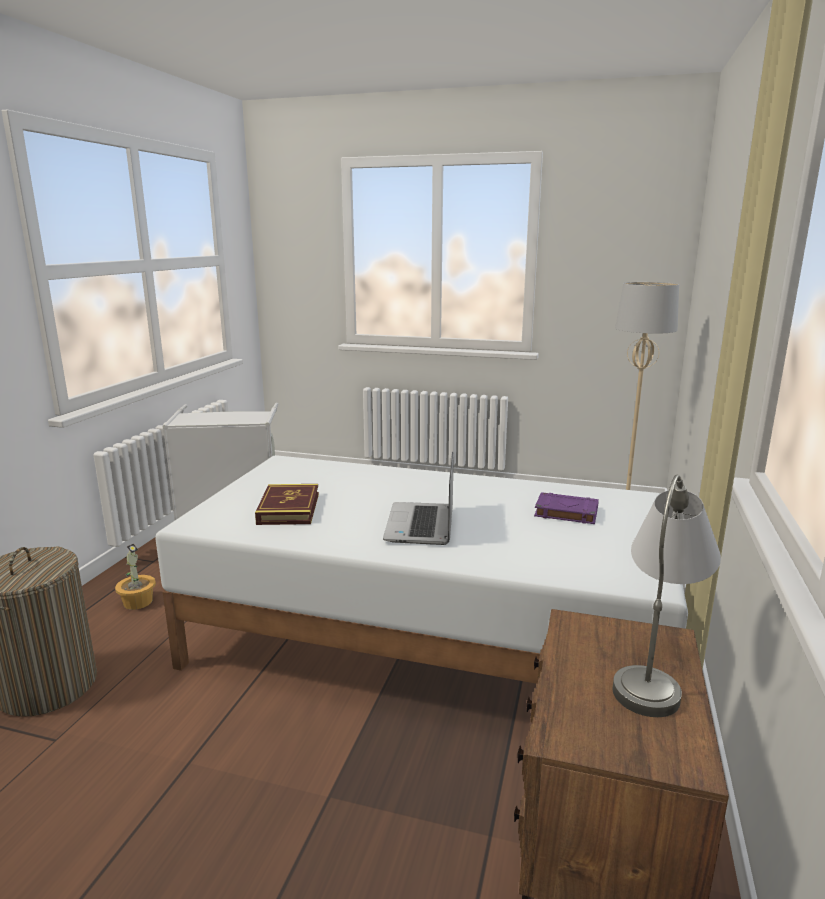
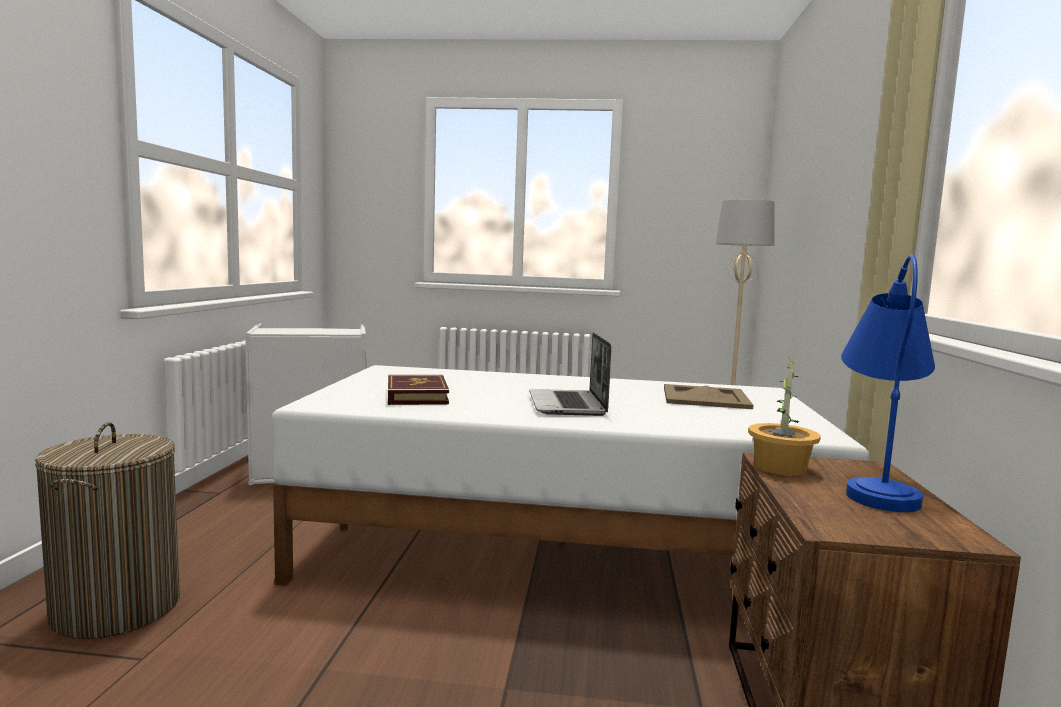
camera: 10 degrees left, 10 degrees down
potted plant [115,544,156,610] -> potted plant moved to [748,357,821,476]
purple book [534,492,599,524] -> beige tray [664,384,753,409]
grey table lamp [613,475,721,717] -> blue table lamp [841,254,935,512]

